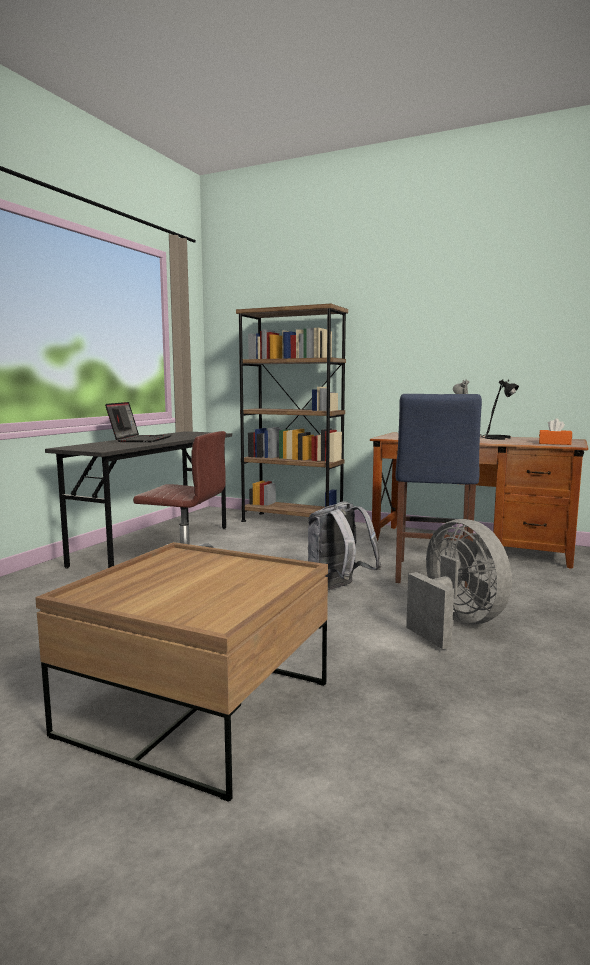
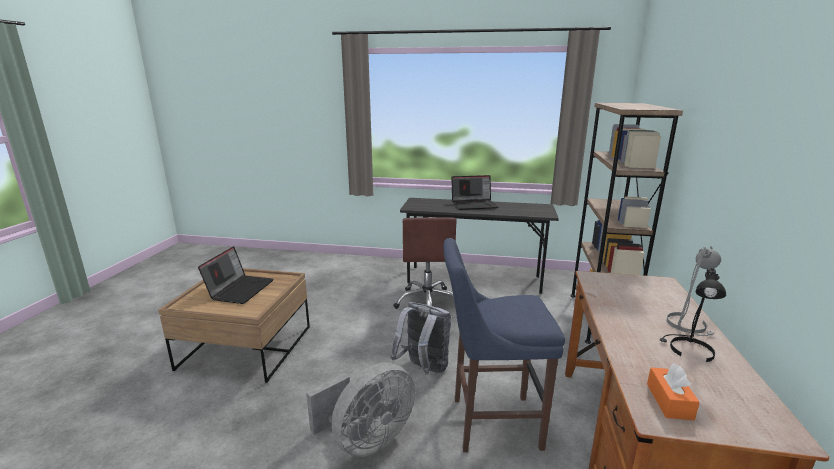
camera: 75 degrees right, 10 degrees up
none -> laptop [198,246,274,304]

